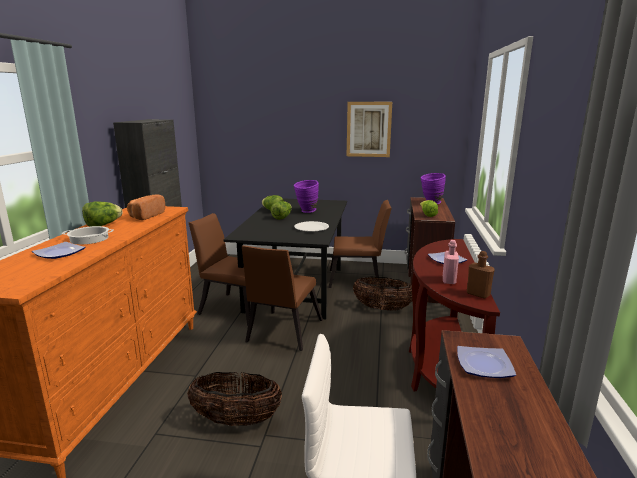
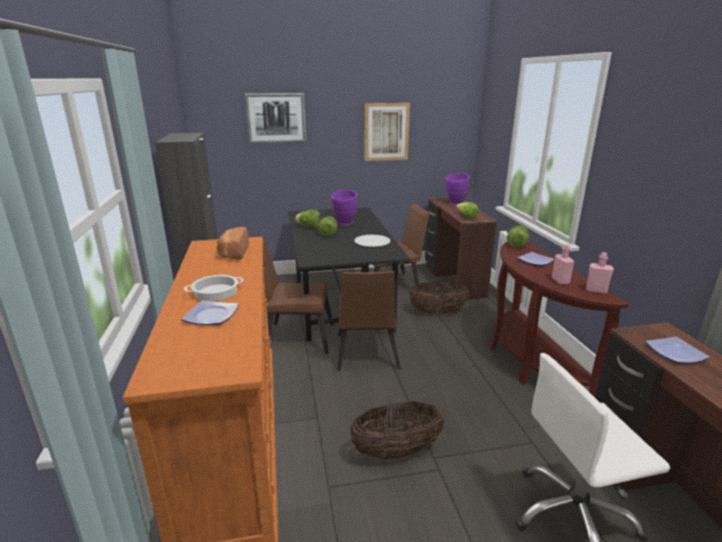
camera: 20 degrees left, 5 degrees up
lettuce [82,201,123,227] -> lettuce moved to [507,226,530,248]
brown bottle [467,251,495,299] -> pink bottle [586,252,614,294]
none -> picture [244,93,306,144]

